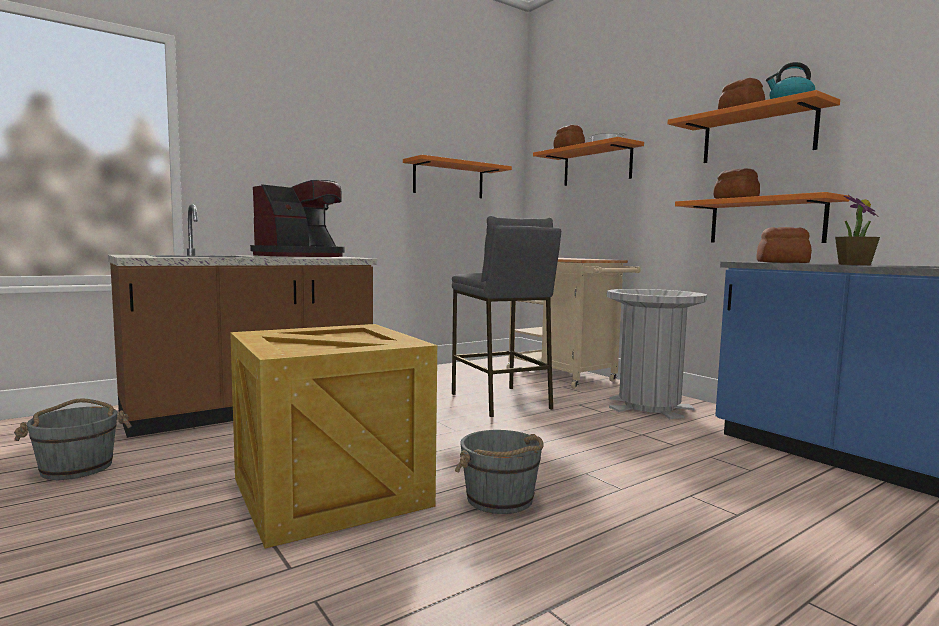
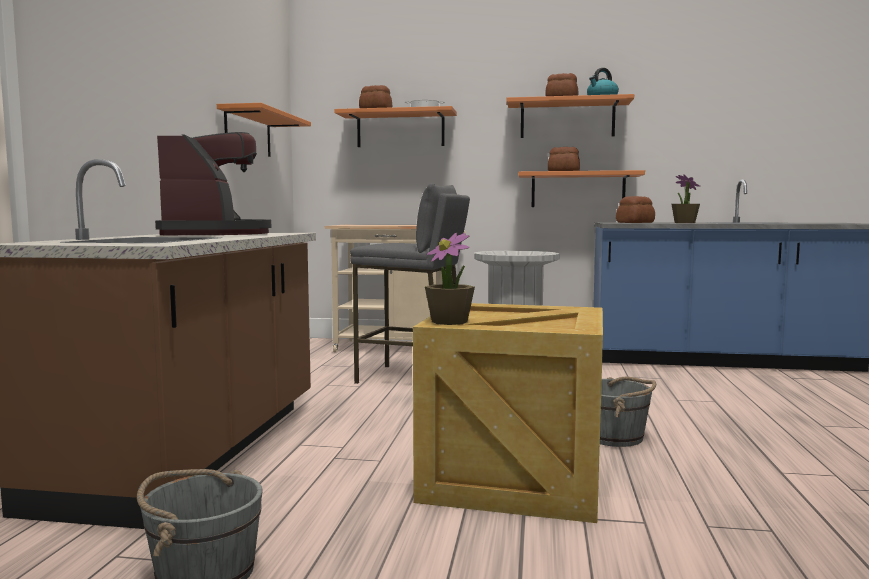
camera: 45 degrees left, 0 degrees up
none -> potted plant [425,233,475,325]

